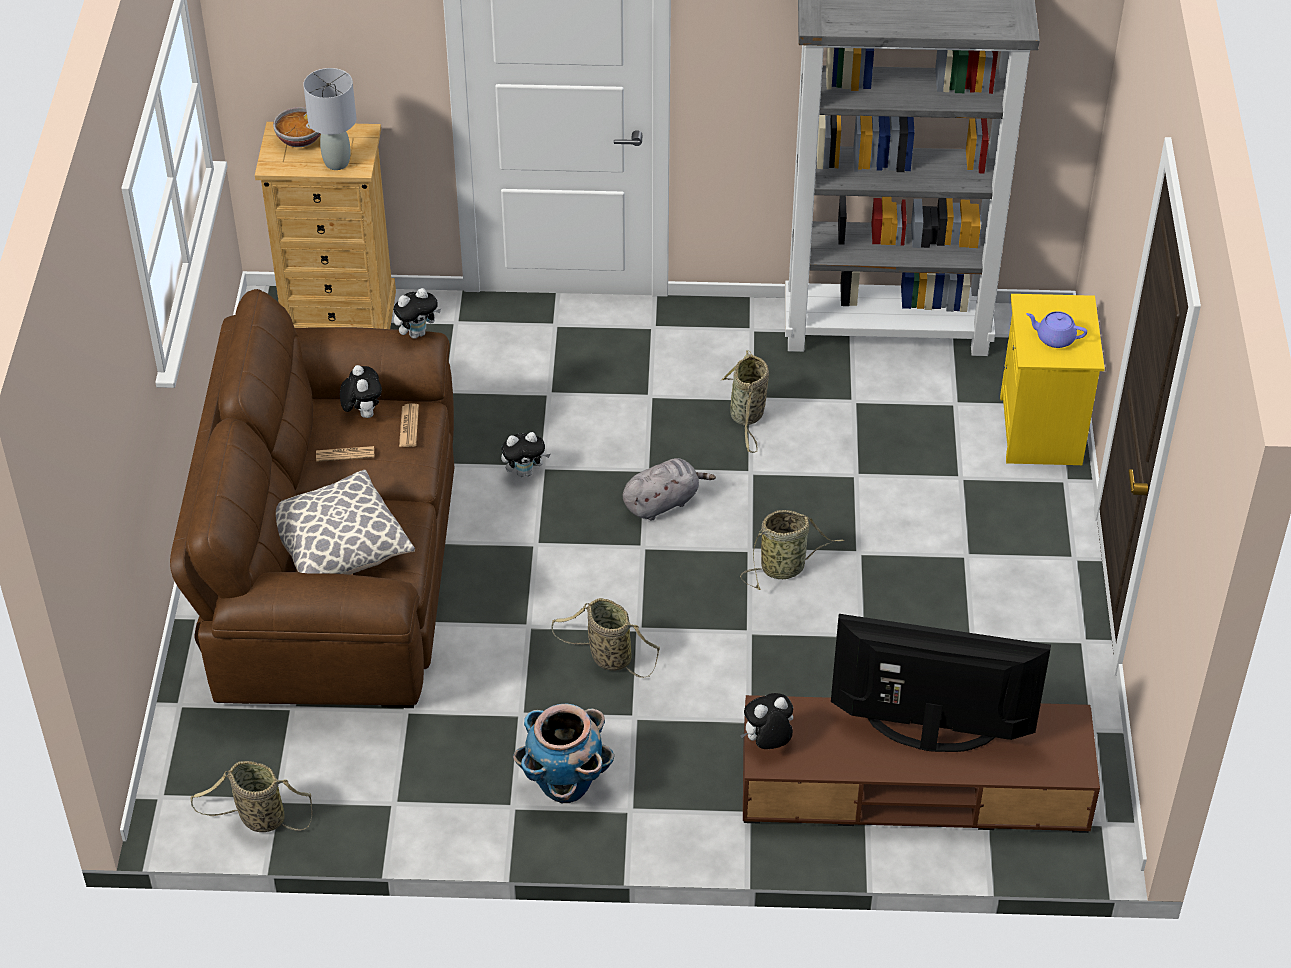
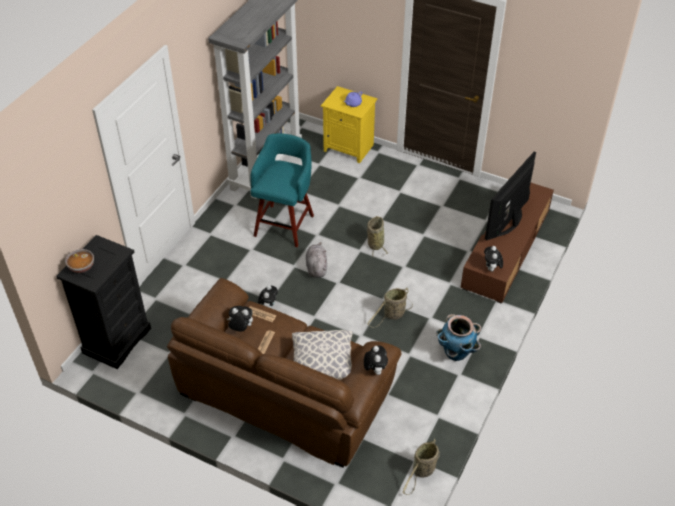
camera: 65 degrees left, 0 degrees up
beige dresser [255,122,396,329] -> black dresser [56,235,151,369]
grey table lamp [303,68,356,170] -> none
plush toy [393,288,441,339] -> plush toy moved to [364,346,388,375]
basket [721,350,769,453] -> turquoise stool [251,133,314,247]

